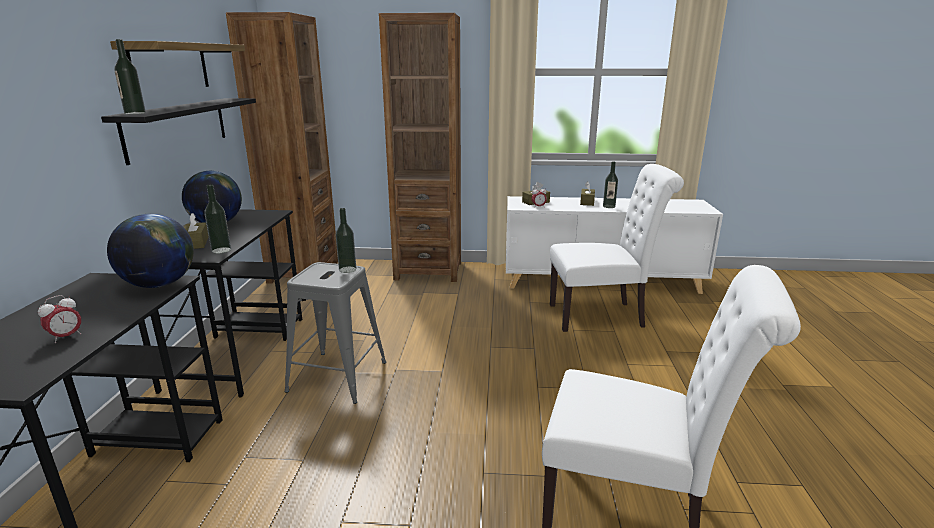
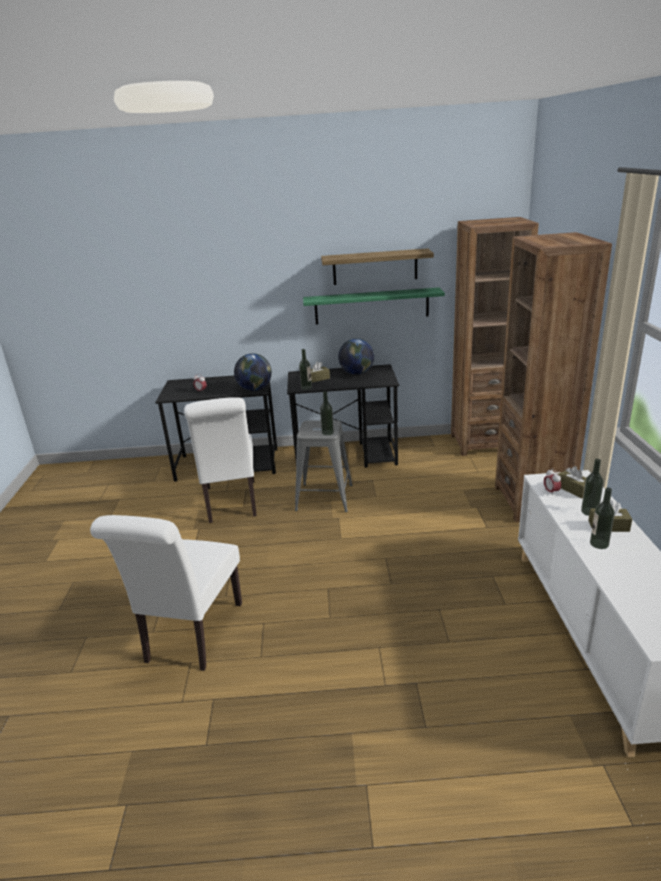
camera: 85 degrees right, 5 degrees up
black shelf [101,98,256,165] -> green shelf [303,287,445,325]
bottle [114,39,146,114] -> bottle moved to [581,459,604,516]
white chair [550,164,684,332] -> white chair moved to [184,397,257,523]

